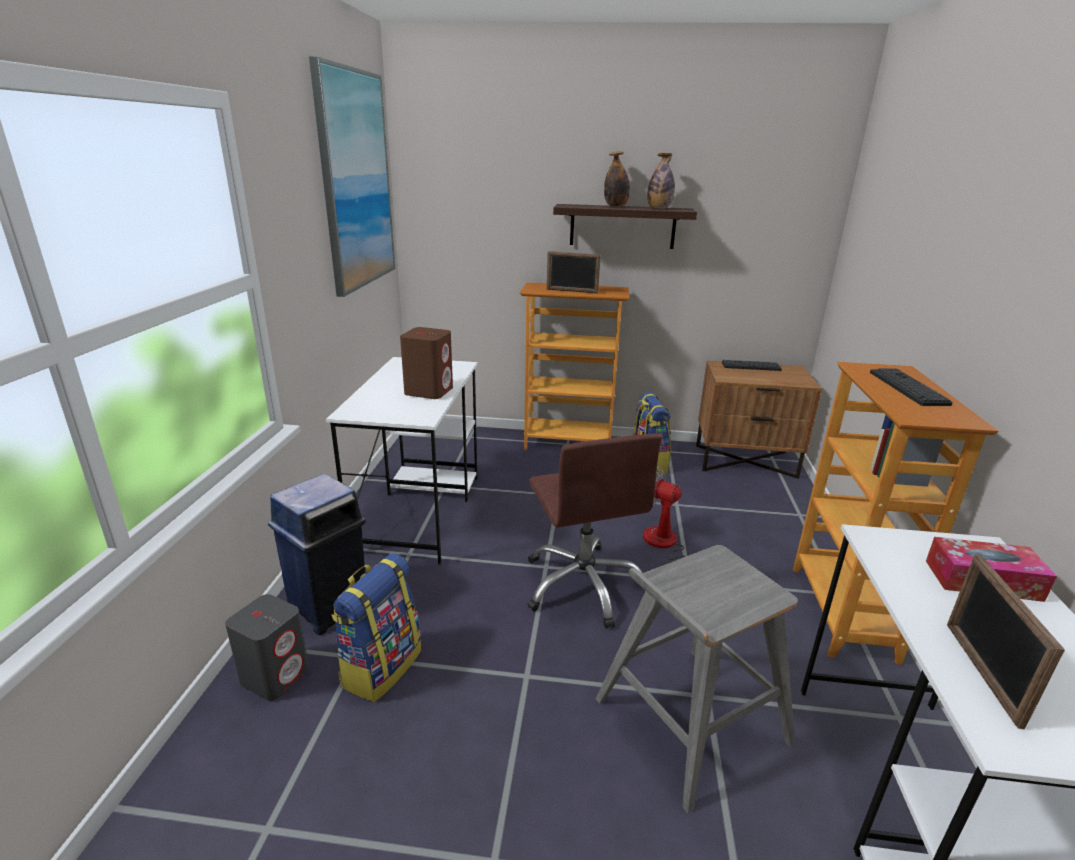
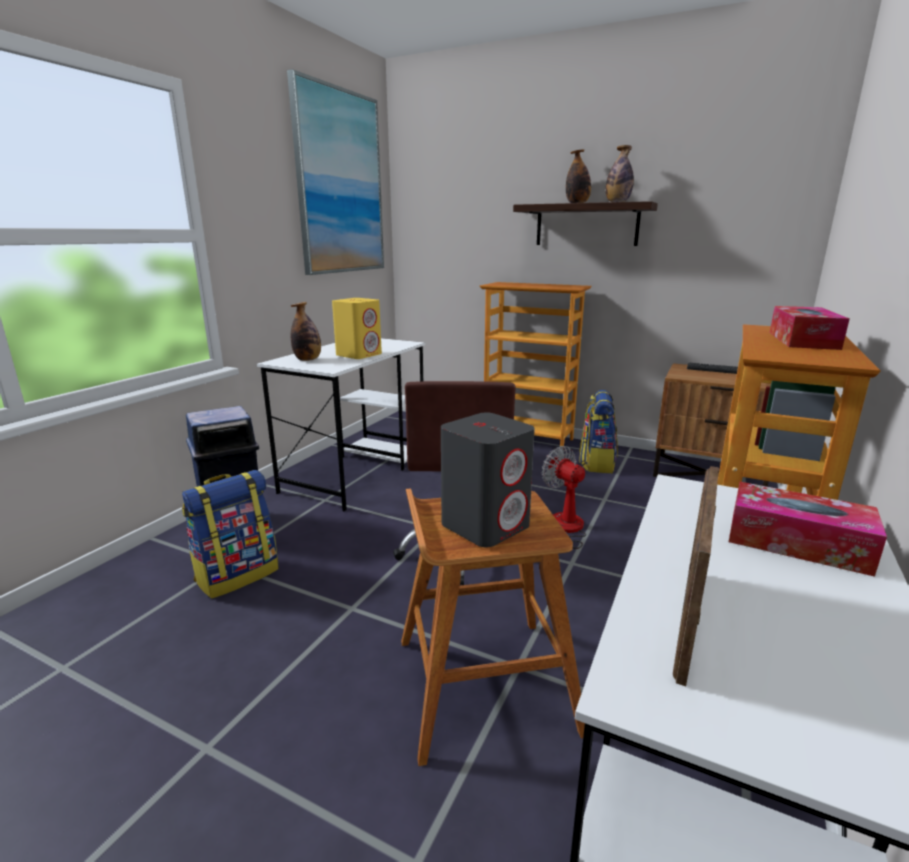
camera: 20 degrees right, 5 degrees down
grey speaker [225,594,309,701] -> grey speaker moved to [441,412,535,547]
brown speaker [400,327,453,399] -> yellow speaker [332,298,382,359]
picture frame [547,251,601,294] -> none
grey stool [596,545,798,814] -> brown stool [401,488,585,766]
keyboard [870,368,953,406] -> tissue box [770,306,849,350]
none -> bottle [291,302,321,361]

